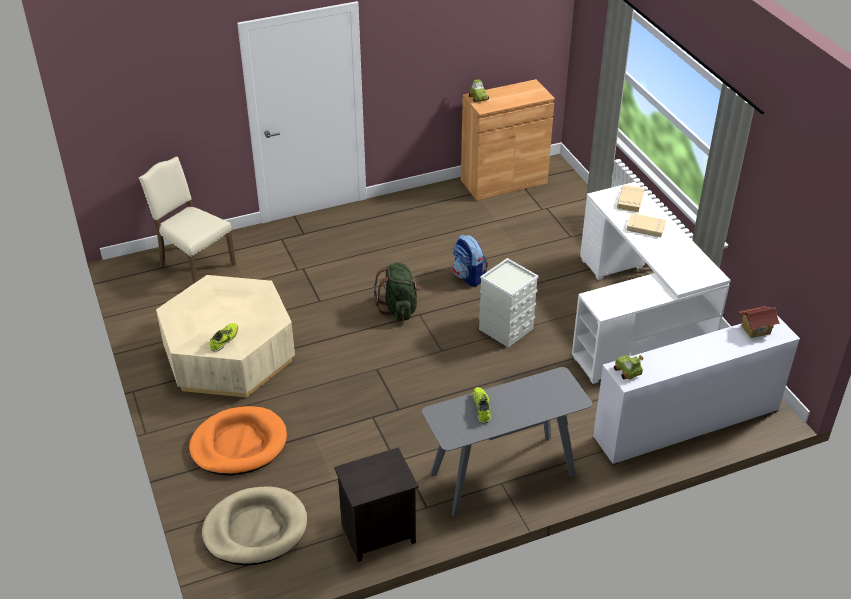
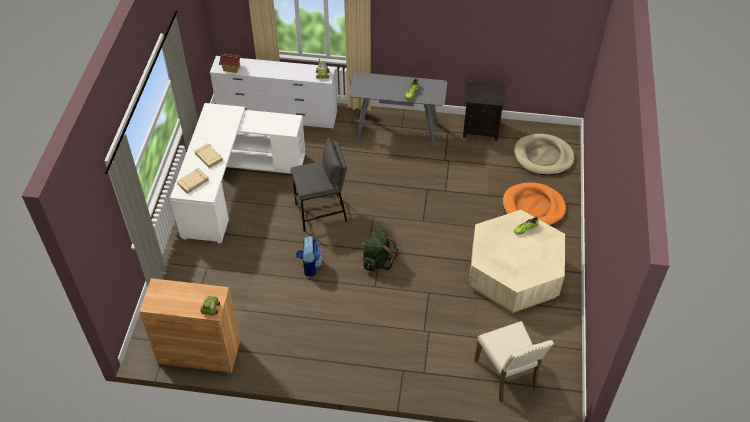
camera: 150 degrees left, 10 degrees up
grey storage box [479,258,539,348] -> grey stool [291,138,347,232]

